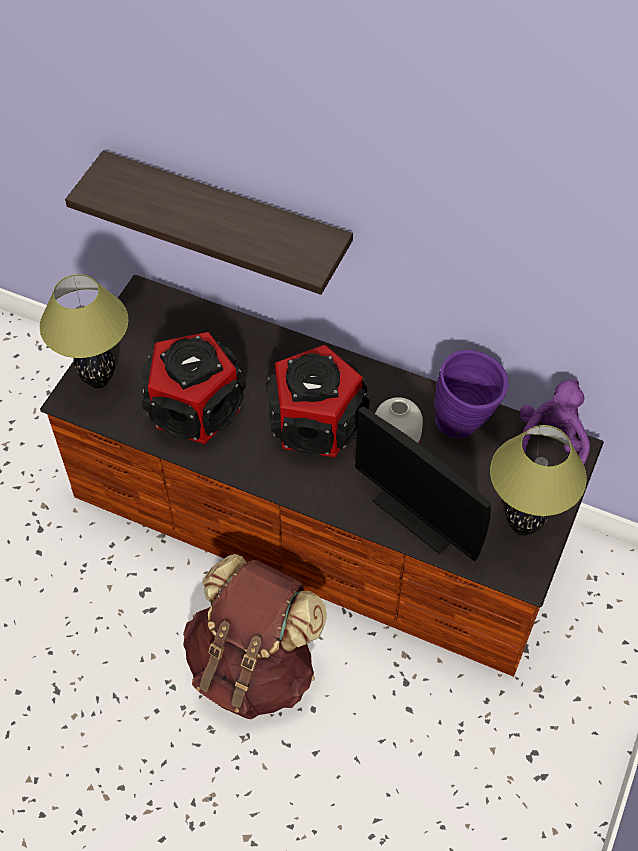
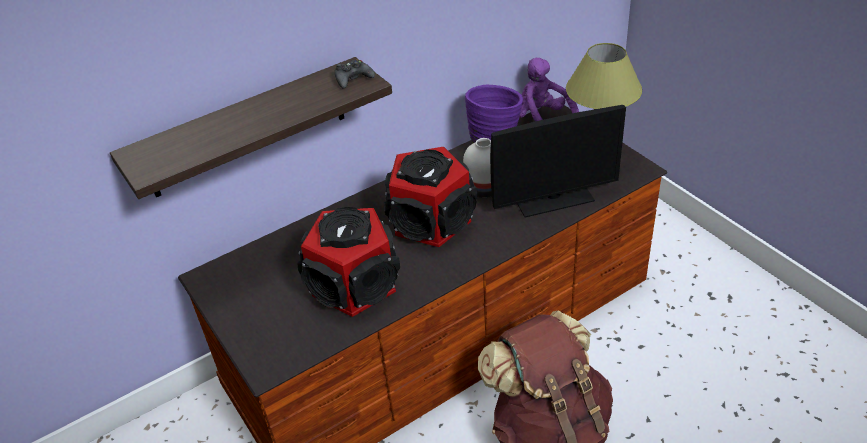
camera: 55 degrees left, 15 degrees down
table lamp [40,274,129,388] -> none
none -> black game controller [335,59,375,88]

